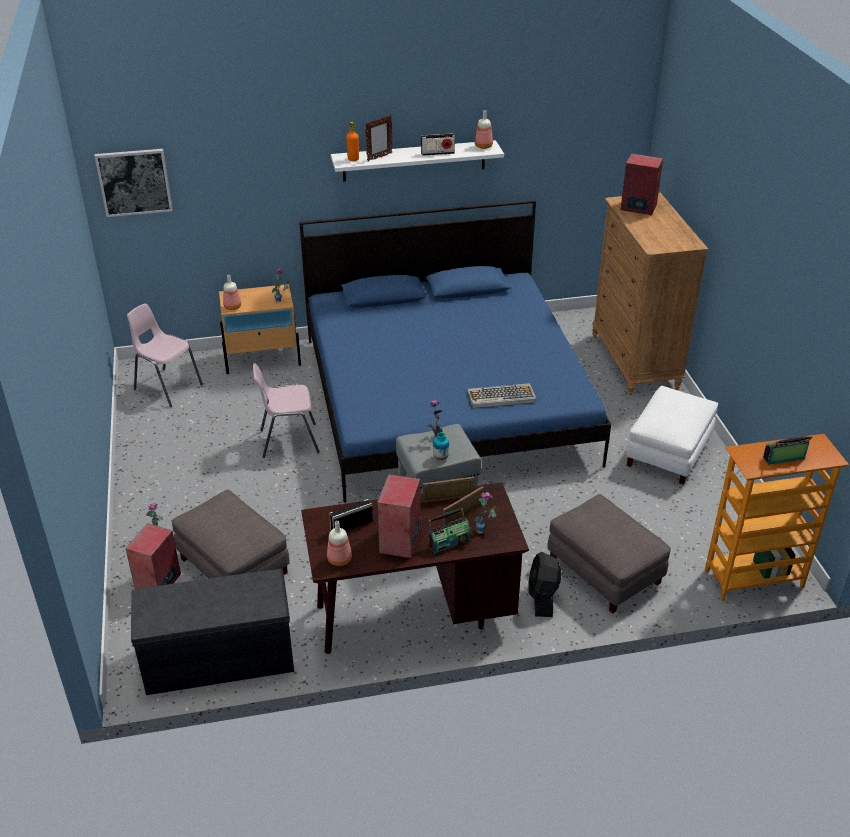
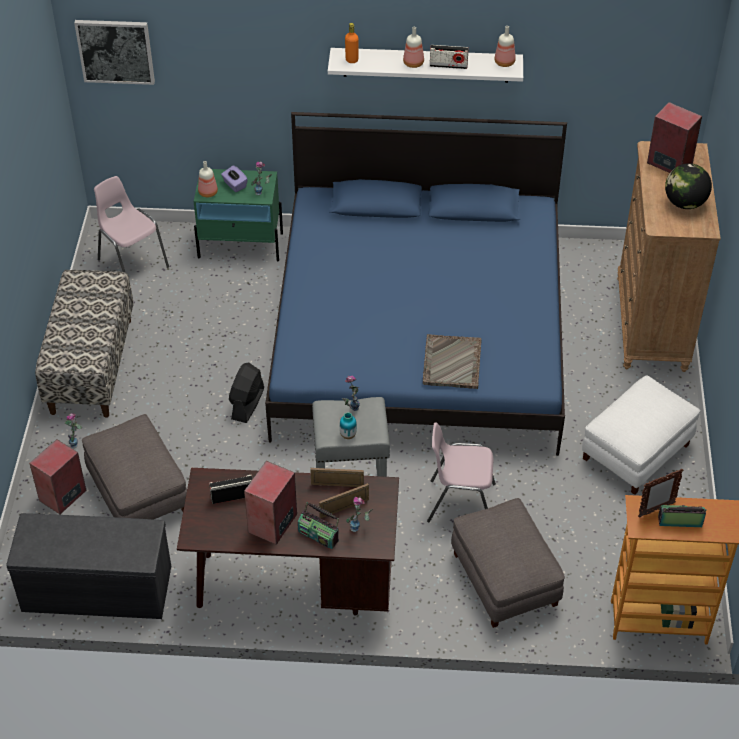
camera: 15 degrees right, 10 degrees up
beige nightstand [219,284,301,374] -> green nightstand [194,169,283,261]
pink chair [253,363,320,458] -> pink chair moved to [427,422,496,522]
bottle [327,521,352,566] -> bottle moved to [403,27,424,68]
picture frame [365,115,392,162] -> picture frame moved to [638,469,683,517]
radio [428,508,471,554] -> radio turned 45 degrees clockwise [298,502,339,549]
keyboard [467,383,536,408] -> grey tray [423,334,482,389]
black fan [528,552,562,617] -> black fan moved to [229,362,264,423]
none -> bench [35,270,134,417]
none -> purple tissue box [221,165,248,192]
none -> globe [665,163,712,209]

